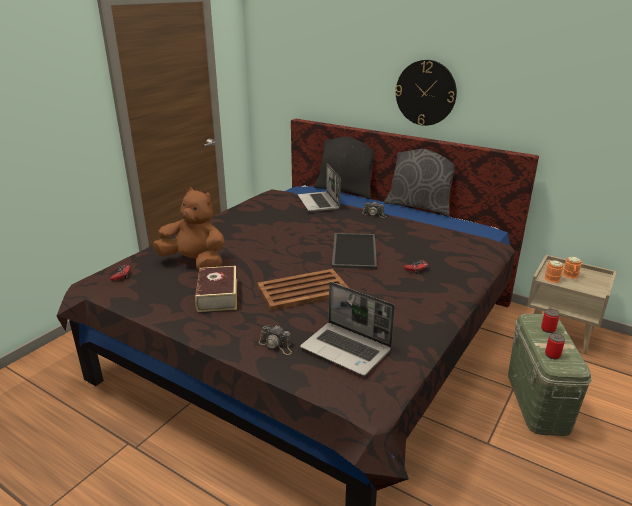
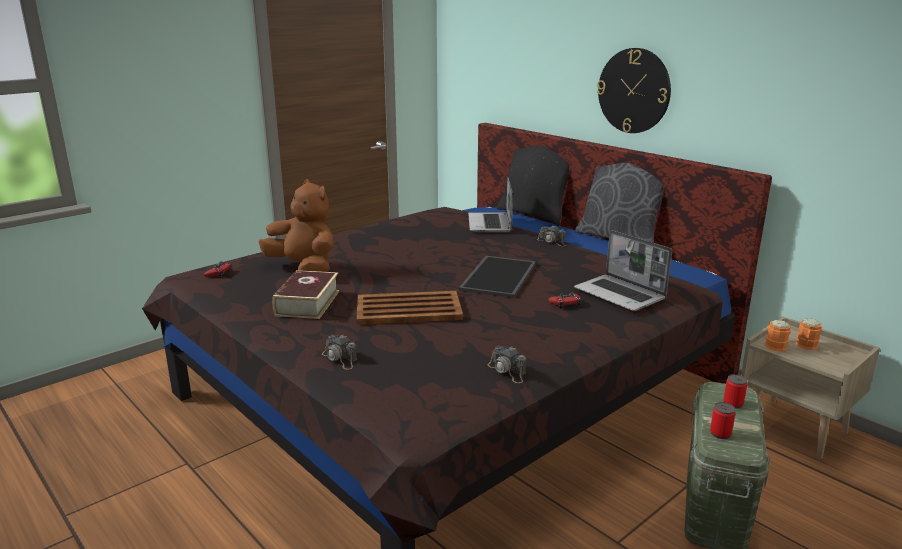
camera: 15 degrees right, 5 degrees down
laptop [300,282,395,376] -> laptop moved to [574,230,672,311]
none -> camera [488,346,526,383]

